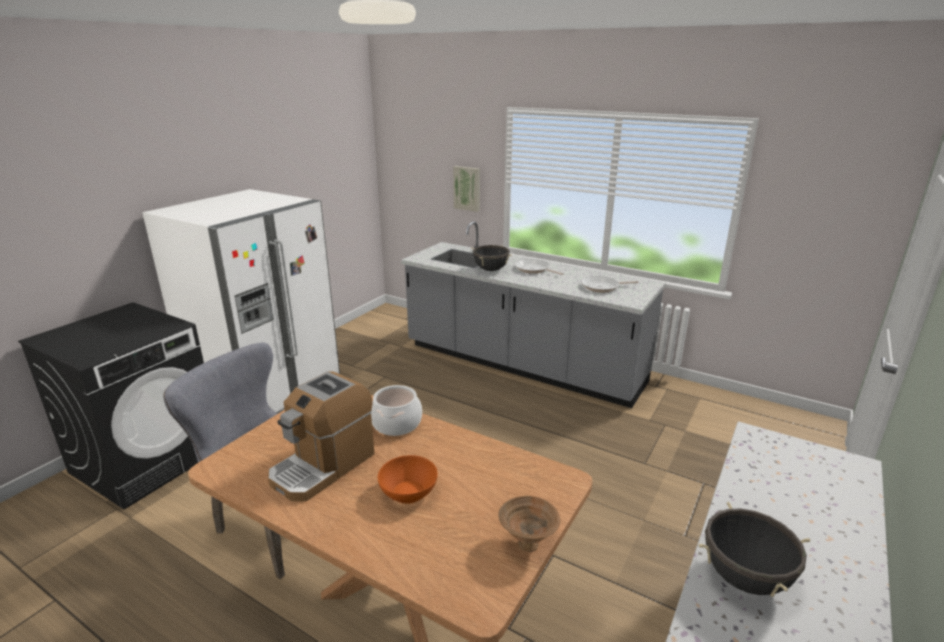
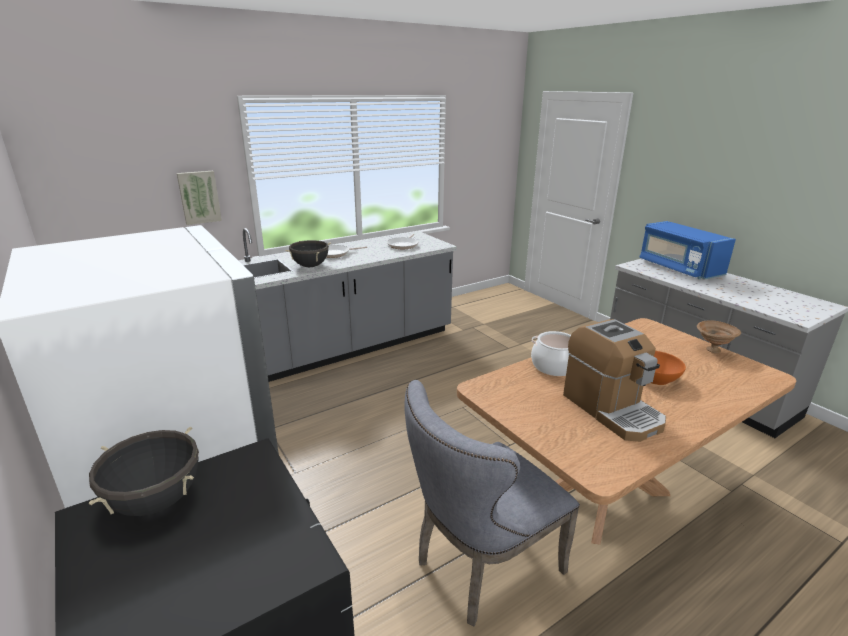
camera: 65 degrees left, 0 degrees up
black cooking pot [699,502,810,597] -> black cooking pot moved to [89,427,199,516]
none -> blue microwave [639,221,736,279]

